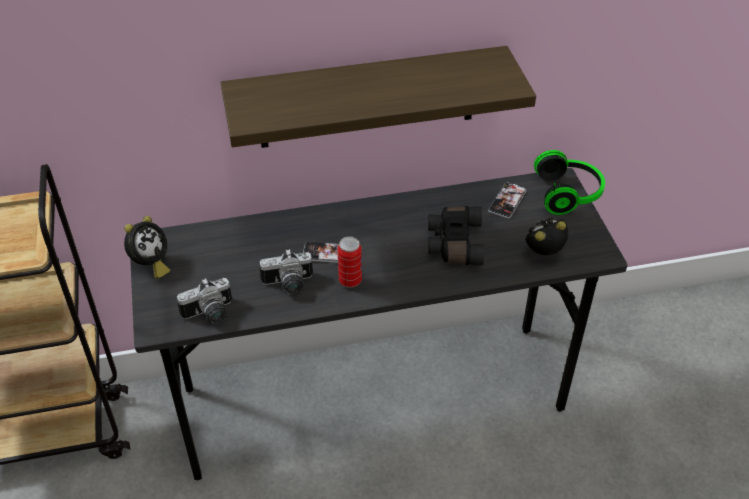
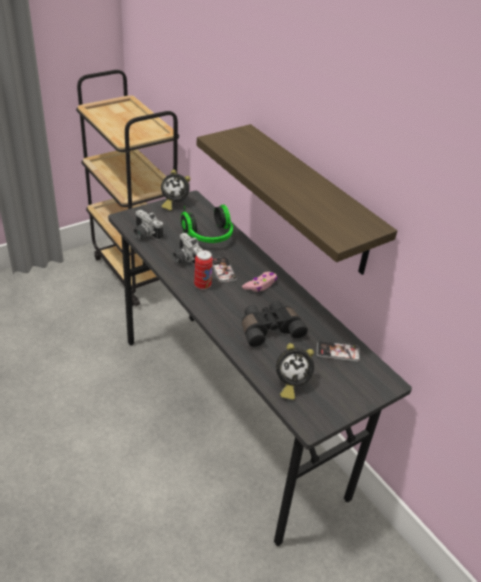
camera: 65 degrees right, 5 degrees down
alarm clock [525,217,568,255] -> alarm clock turned 135 degrees clockwise [276,343,314,400]
headphones [534,150,605,215] -> headphones moved to [181,204,233,243]
none -> pink game controller [242,272,277,292]

